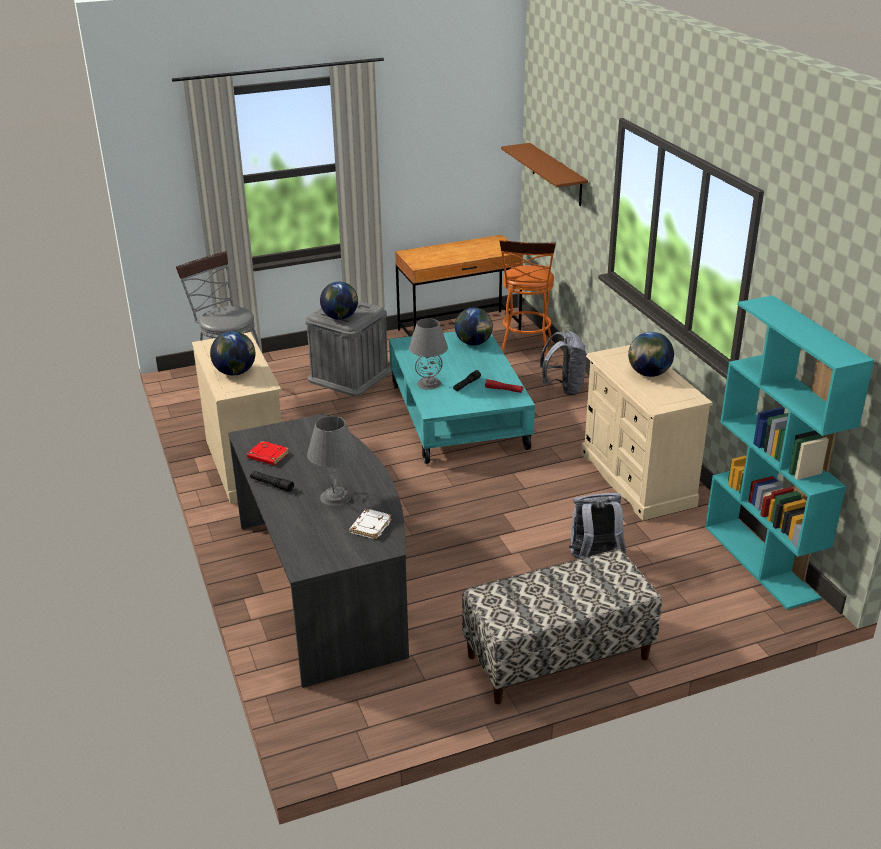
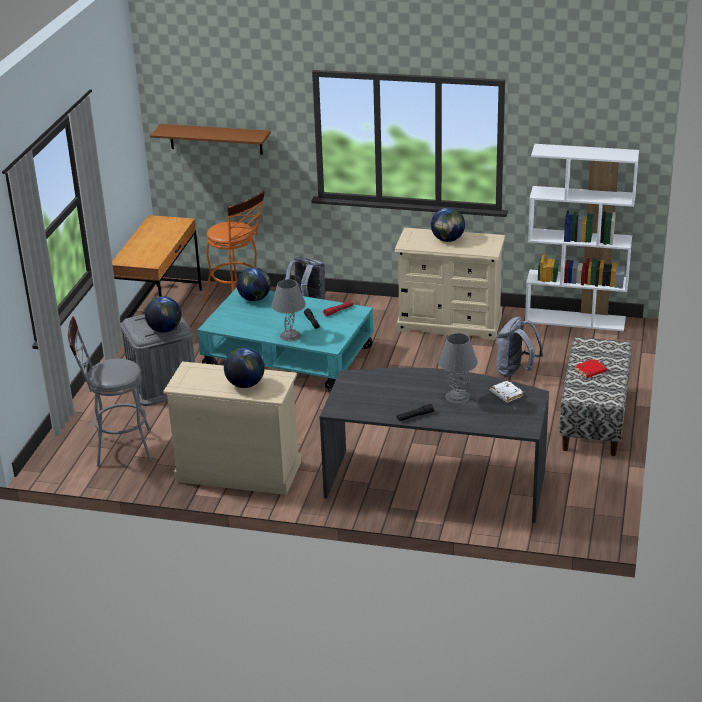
camera: 55 degrees left, 0 degrees up
red book [247,441,289,465] -> red book moved to [575,359,607,378]
turquoise bookcase [705,295,874,610] -> white bookcase [525,144,639,331]

